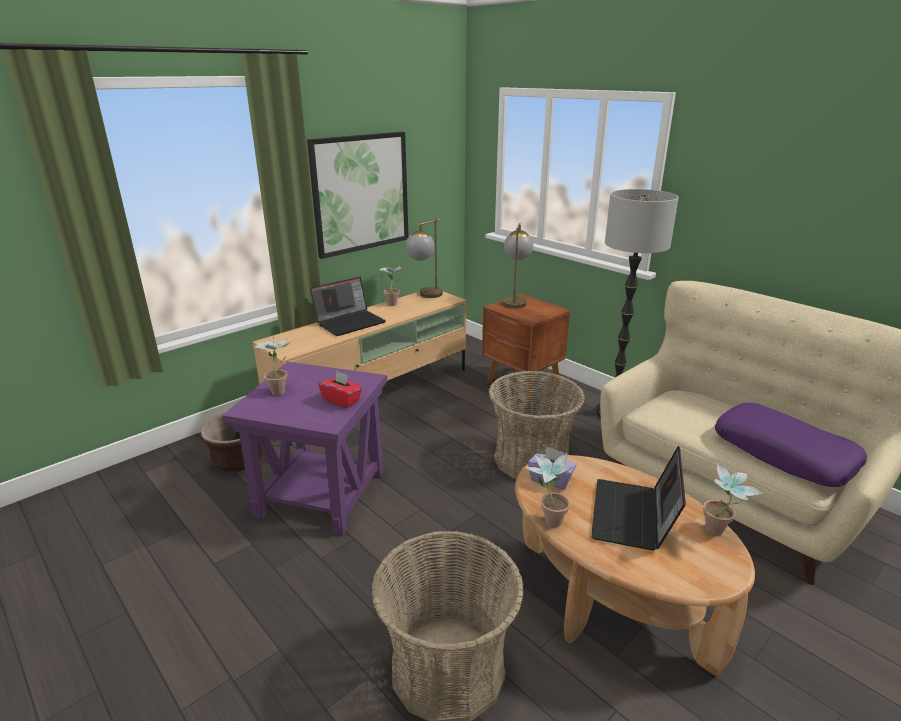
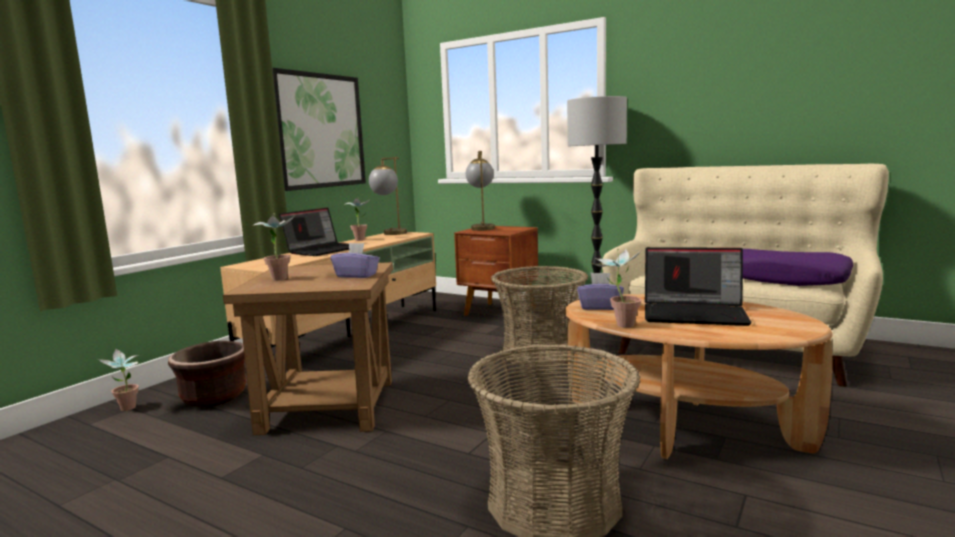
camera: 15 degrees left, 15 degrees down
purple side table [222,362,387,536] -> brown side table [223,262,393,435]
red tissue box [318,371,362,408] -> purple tissue box [331,243,379,278]
laptop [591,446,686,551] -> laptop turned 75 degrees counterclockwise [645,247,752,326]
potted plant [703,462,764,536] -> potted plant moved to [98,349,142,411]

